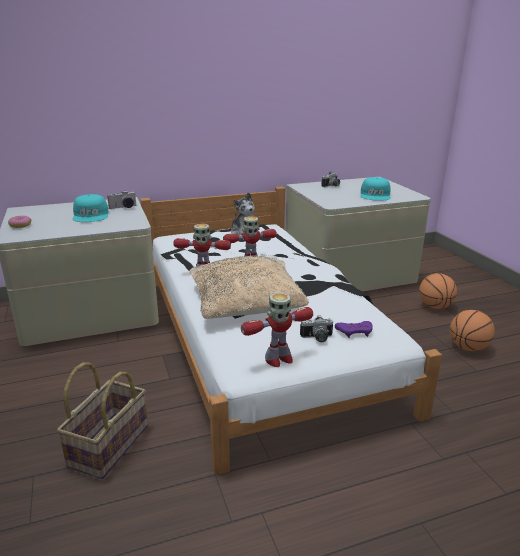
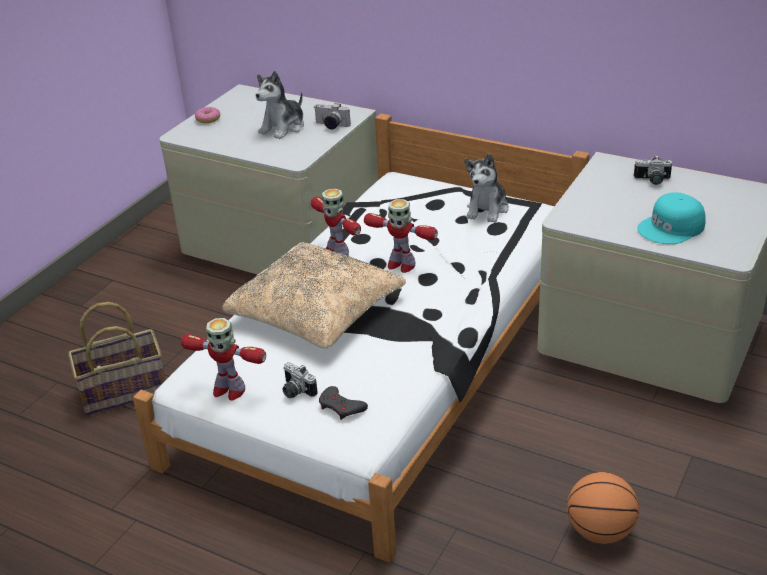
camera: 50 degrees right, 10 degrees up
turquoise cap [73,194,108,222] -> plush toy [255,71,304,139]
purple game controller [335,321,373,338] -> grey game controller [319,386,368,420]
basketball [419,273,457,309] -> none

